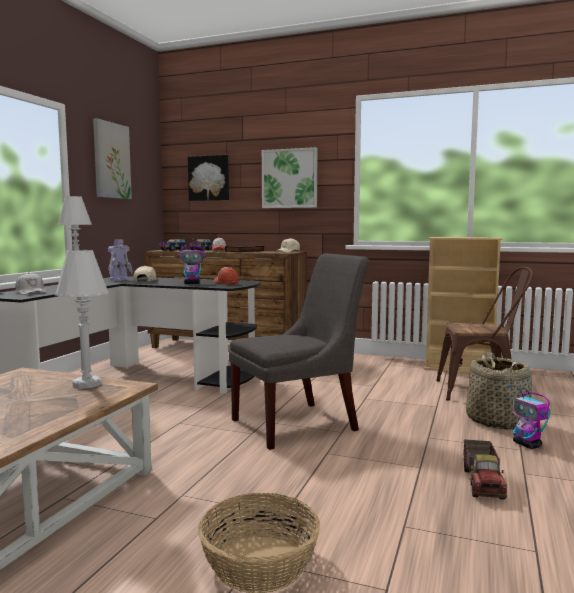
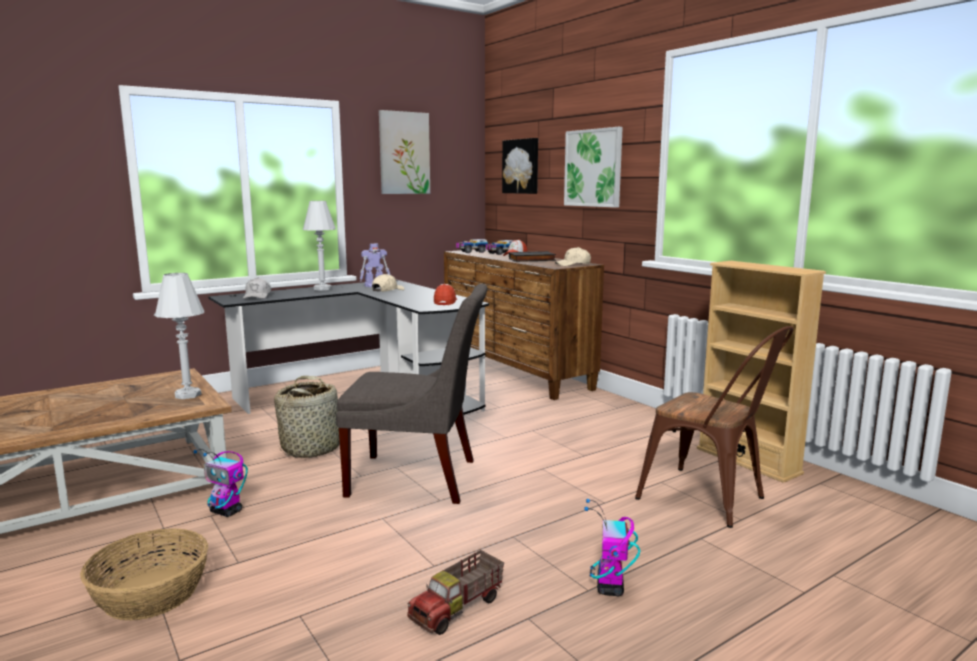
camera: 35 degrees right, 5 degrees up
toy robot [178,238,205,284] -> toy robot moved to [193,449,248,517]
basket [466,352,532,430] -> basket moved to [274,376,340,458]

